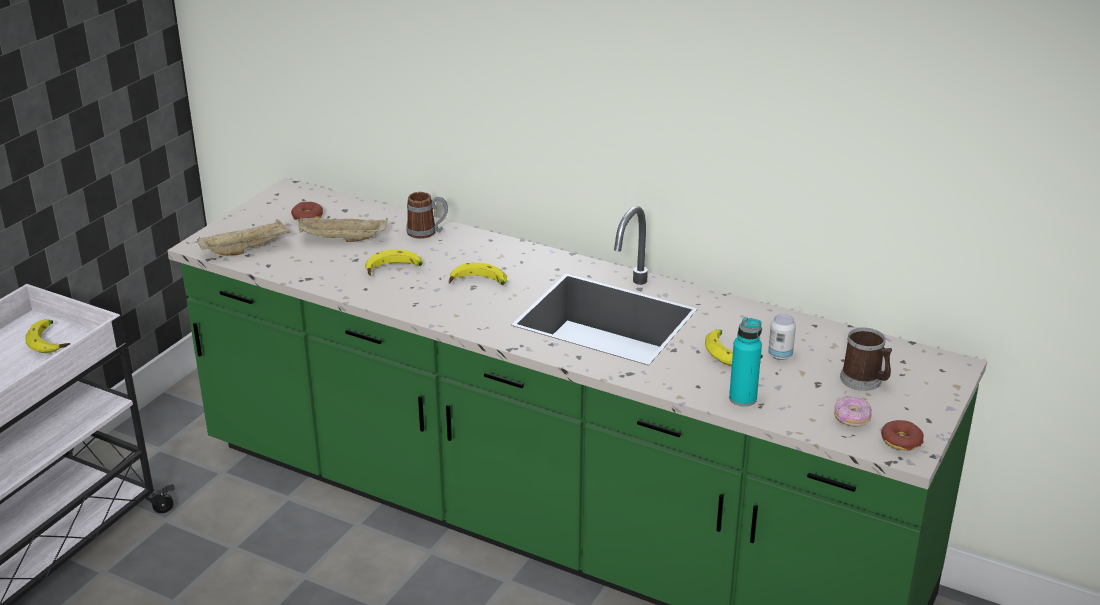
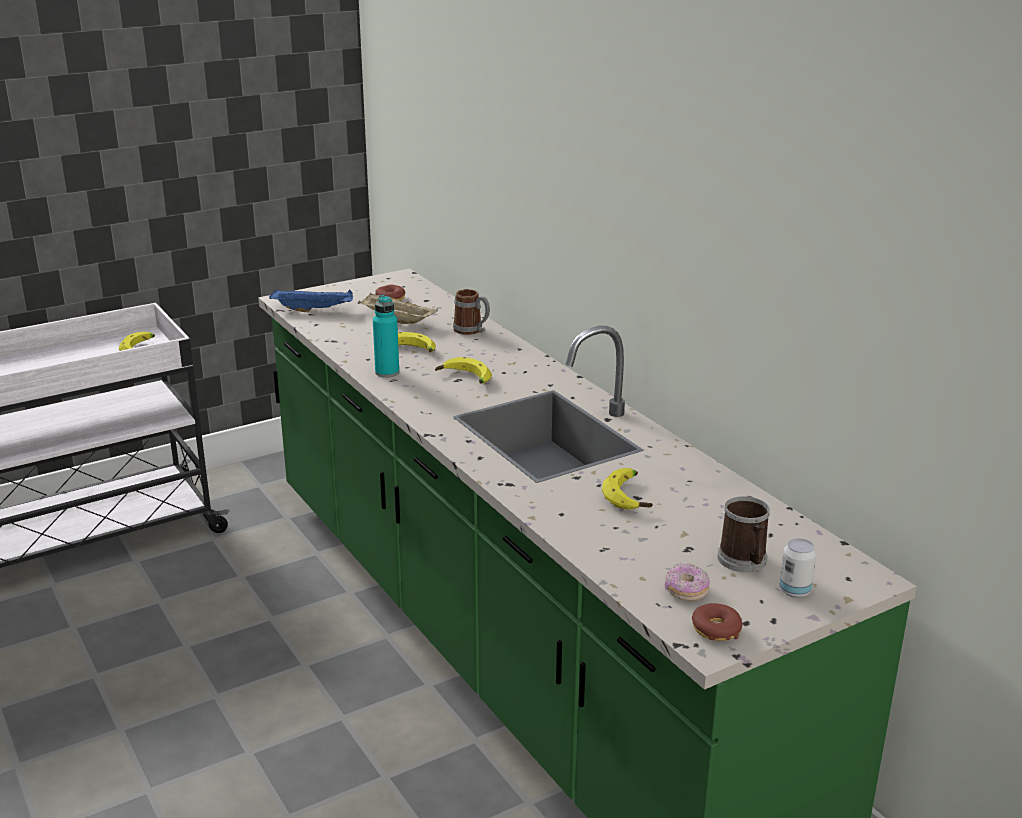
camera: 30 degrees right, 5 degrees down
beige tray [197,219,291,255] -> blue tray [269,289,353,312]
turquoise bottle [729,317,762,407] -> turquoise bottle moved to [373,295,399,378]
can [768,314,796,360] -> can moved to [779,538,816,598]

